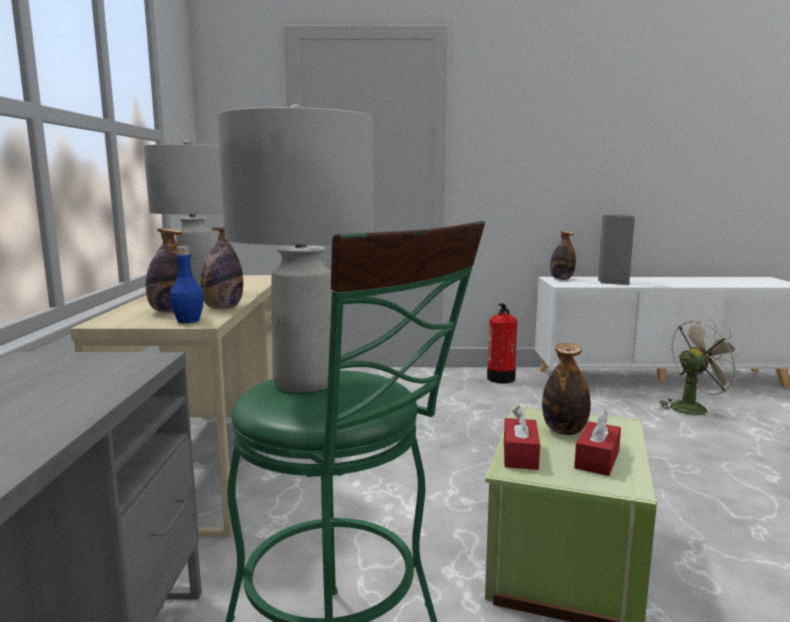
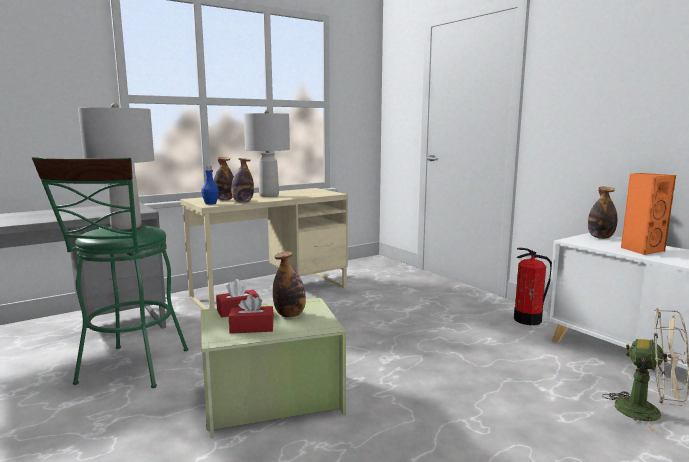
camera: 55 degrees right, 0 degrees up
grey speaker [598,215,635,285] -> orange speaker [621,173,676,255]

